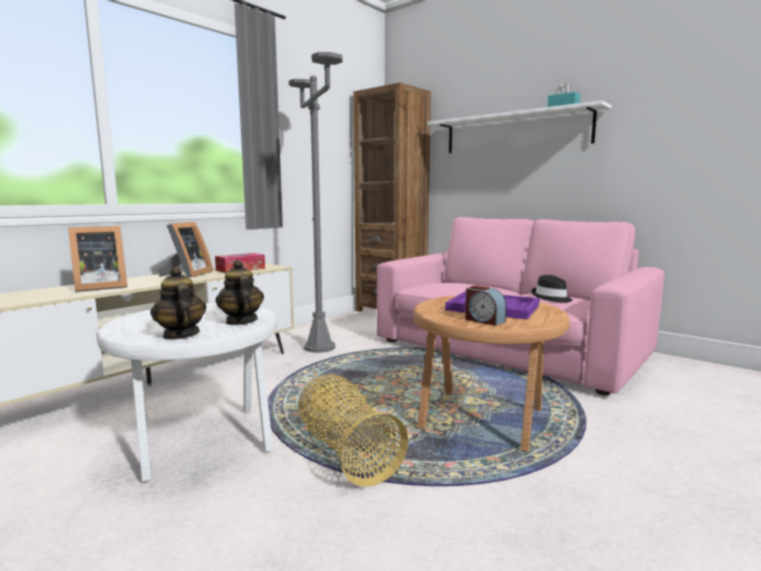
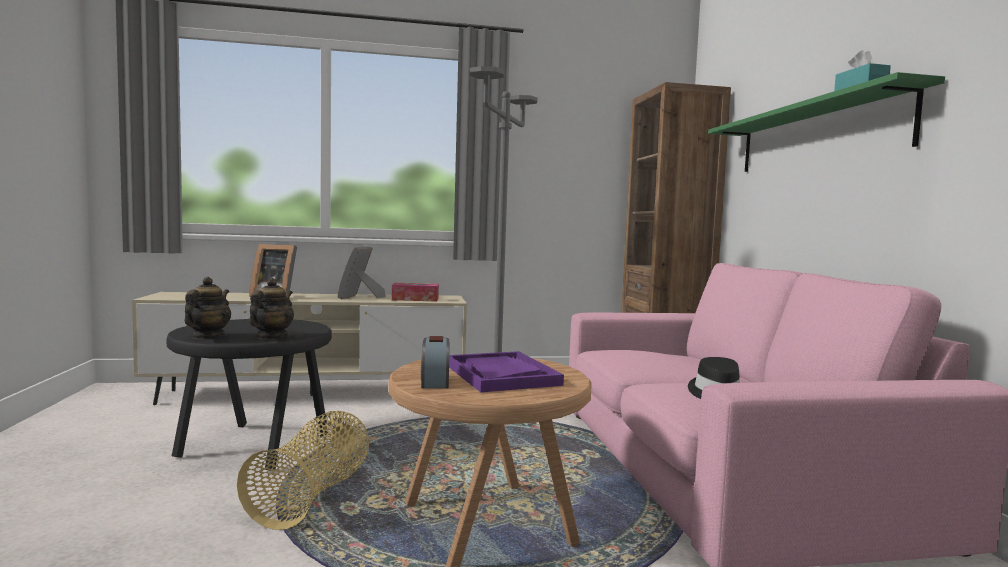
camera: 40 degrees right, 5 degrees down
white side table [96,303,277,482] -> black side table [167,319,332,471]
picture frame [159,222,213,278] -> picture frame turned 135 degrees clockwise [337,246,386,299]
white shelf [427,100,612,153] -> green shelf [708,72,945,172]

